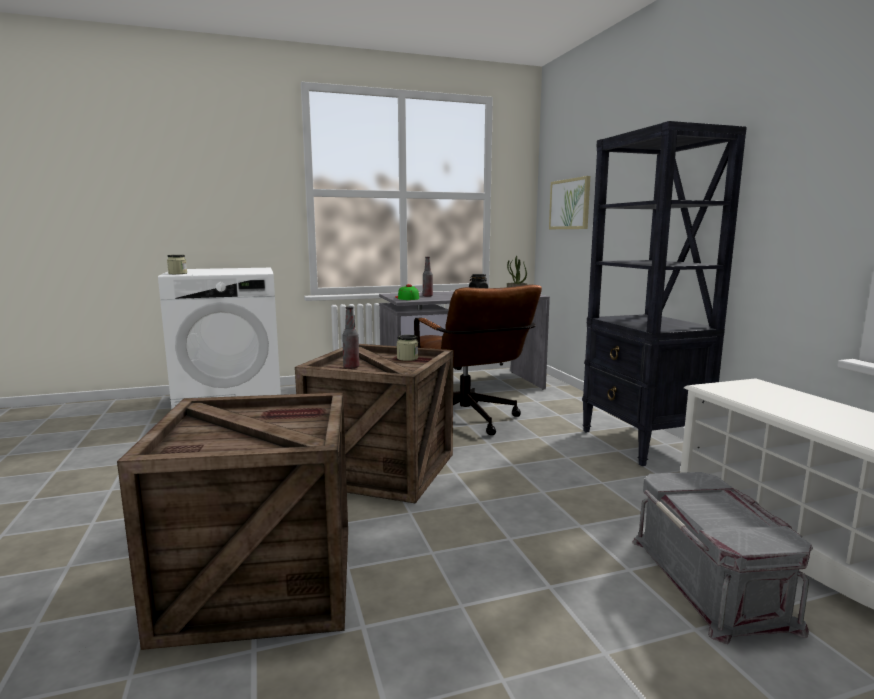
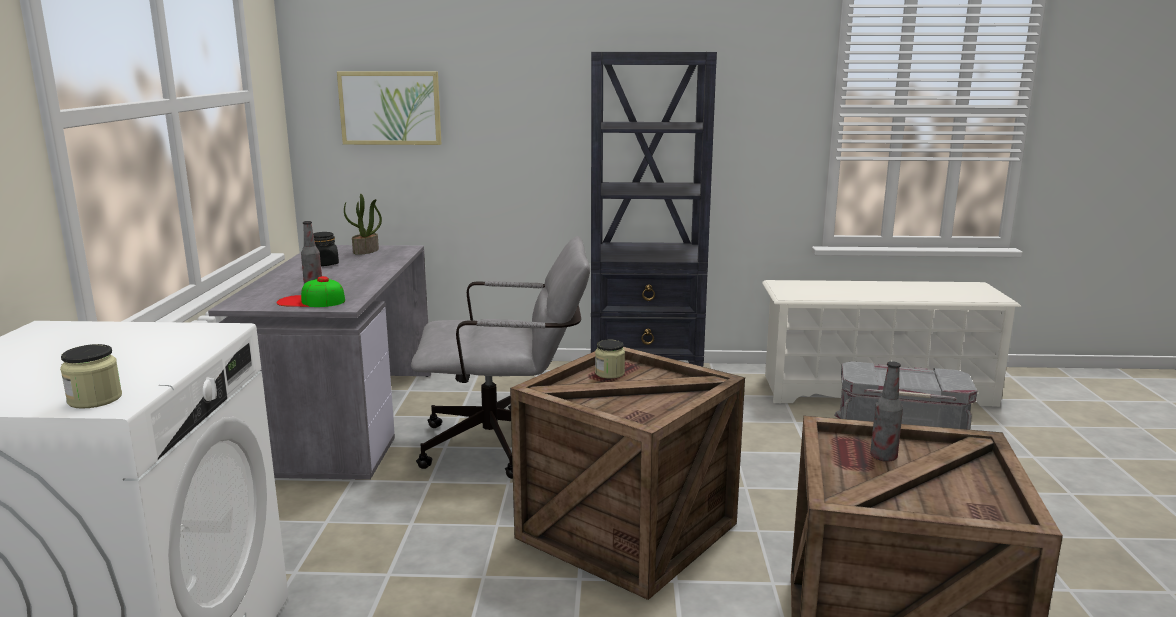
camera: 70 degrees left, 5 degrees up
bottle [342,307,359,369] -> bottle moved to [870,361,903,462]
brown office chair [414,285,542,435] -> grey office chair [411,236,590,479]

